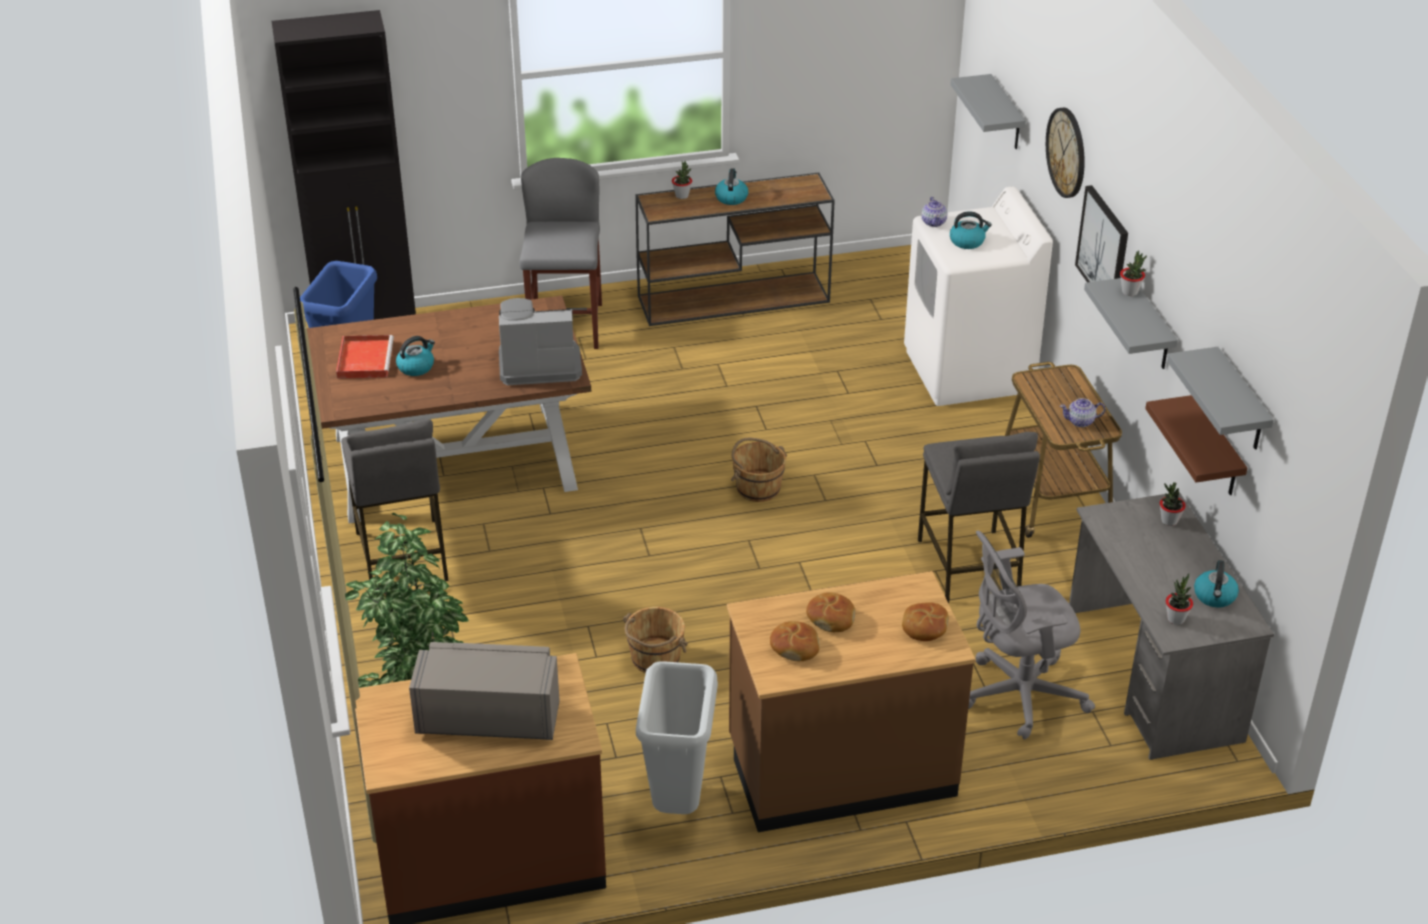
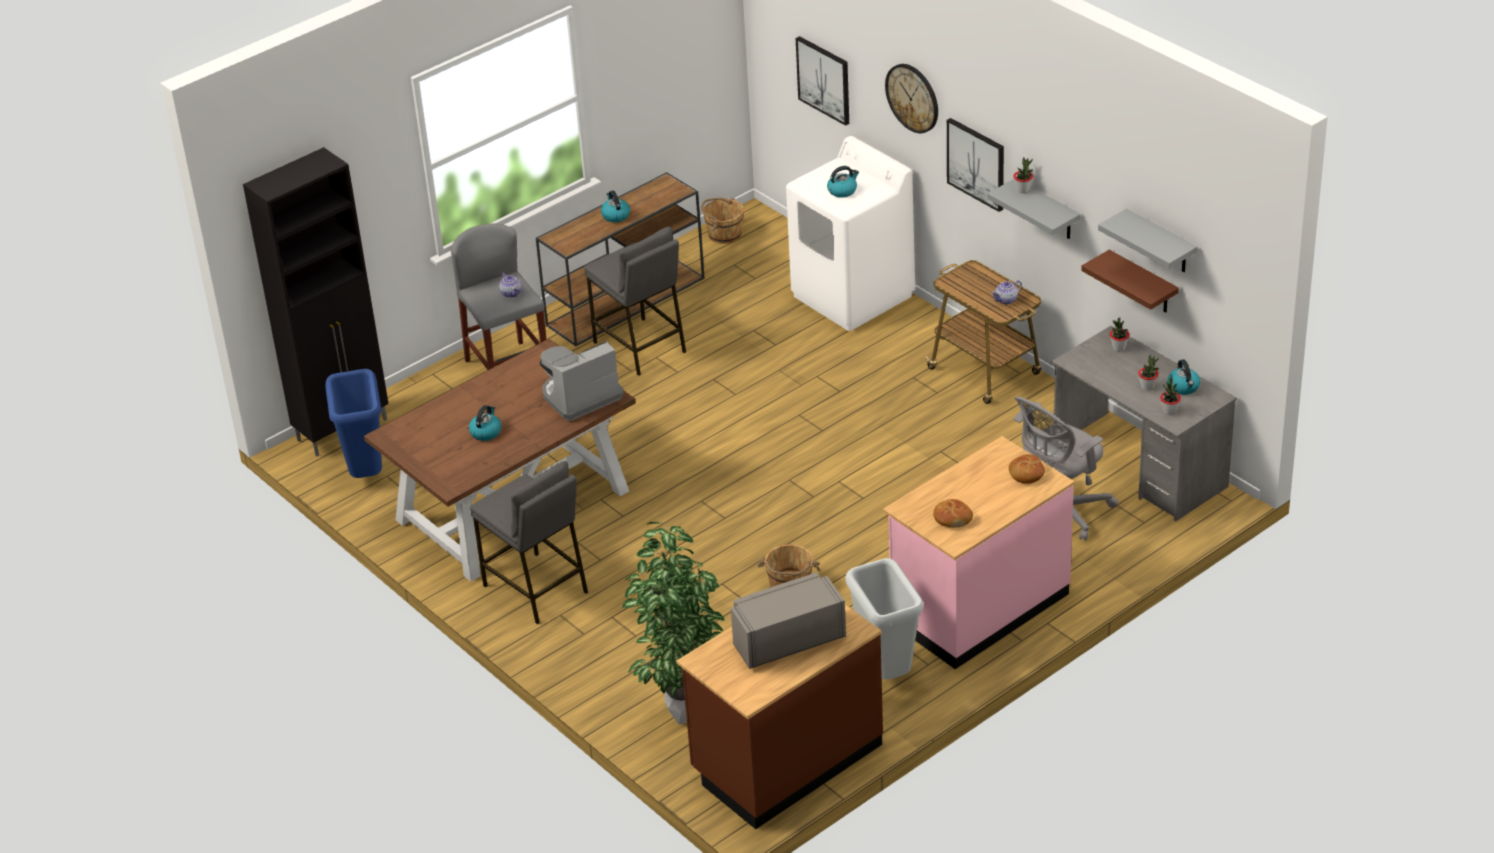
camera: 25 degrees left, 0 degrees up
red tray [336,335,394,379] -> none
potted plant [672,161,692,199] -> potted plant moved to [1138,355,1159,391]
brown counter [727,571,976,832] -> pink counter [883,436,1075,669]
brown bucket [731,438,787,502] -> brown bucket moved to [701,198,744,244]
bread [806,592,855,633] -> none
grey stool [918,432,1040,603] -> grey stool moved to [584,227,686,376]
teapot [921,197,947,227] -> teapot moved to [499,273,522,298]
grey shelf [950,74,1026,149] -> picture [796,36,849,126]

